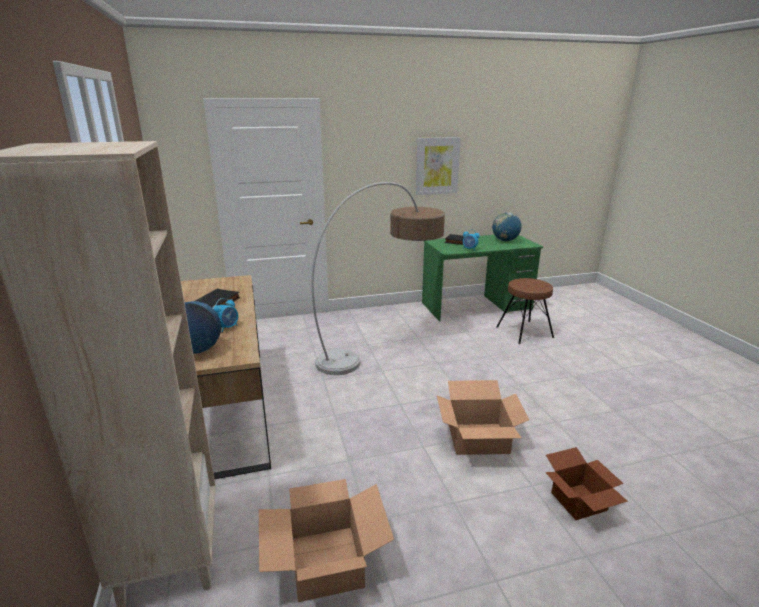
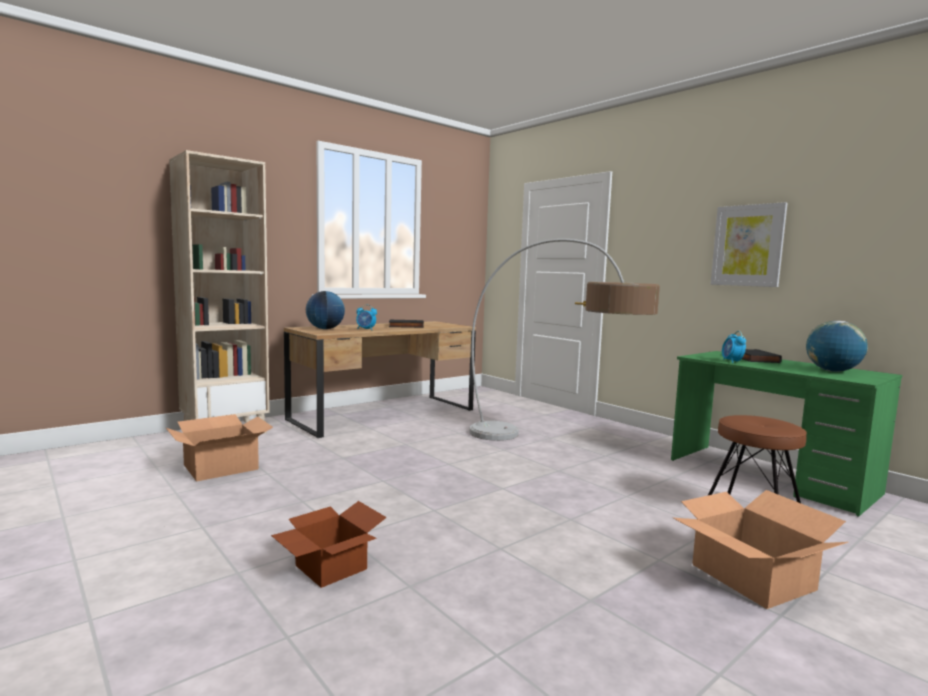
camera: 65 degrees right, 15 degrees down
cardboard box [437,380,529,455] -> cardboard box moved to [673,490,848,609]

